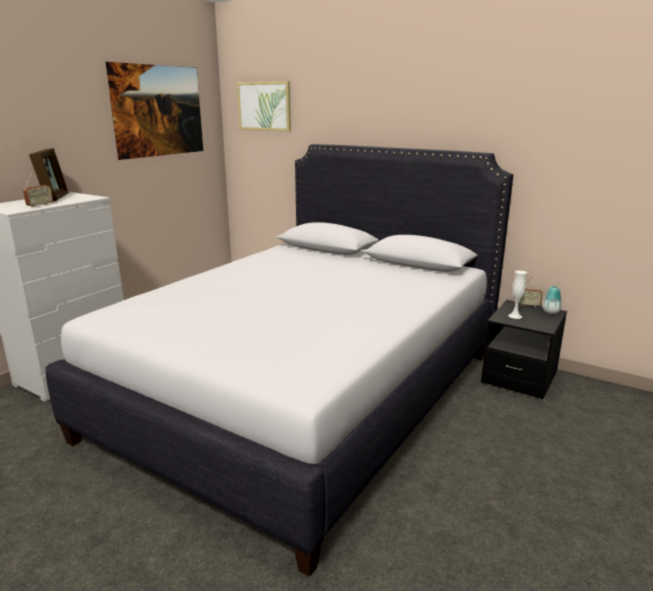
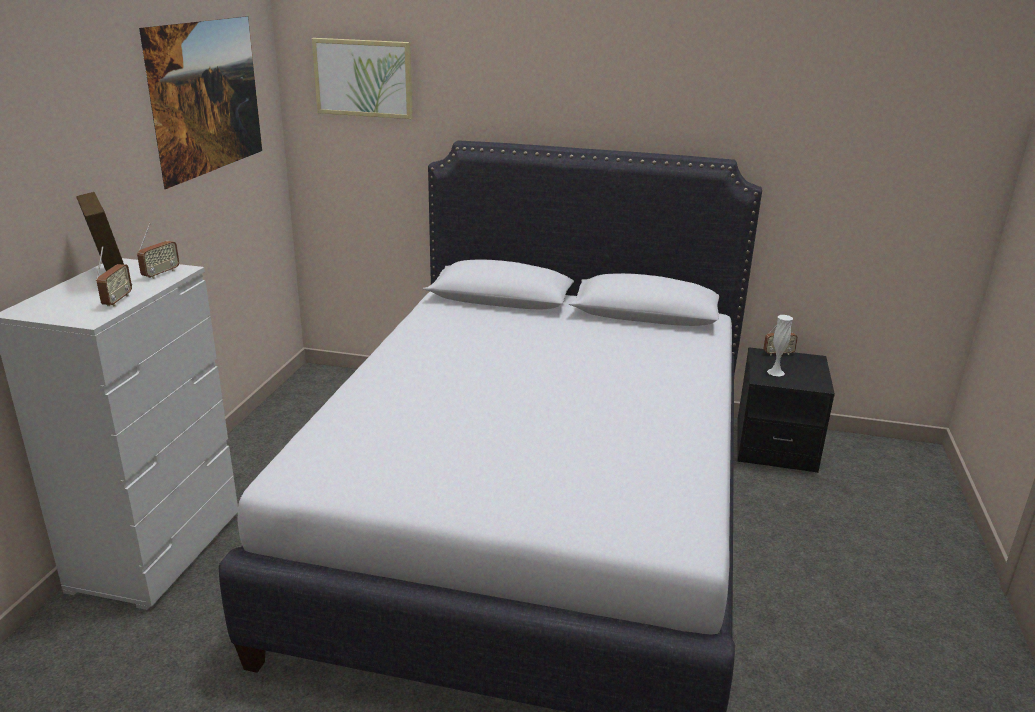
camera: 20 degrees left, 5 degrees up
vase [542,286,562,314] -> none
none -> radio [137,223,179,279]

